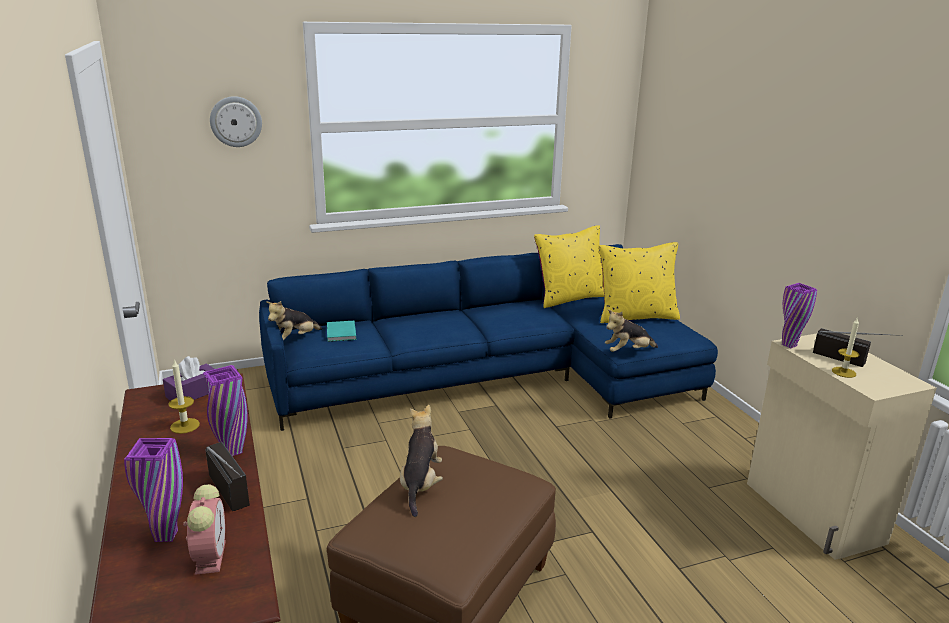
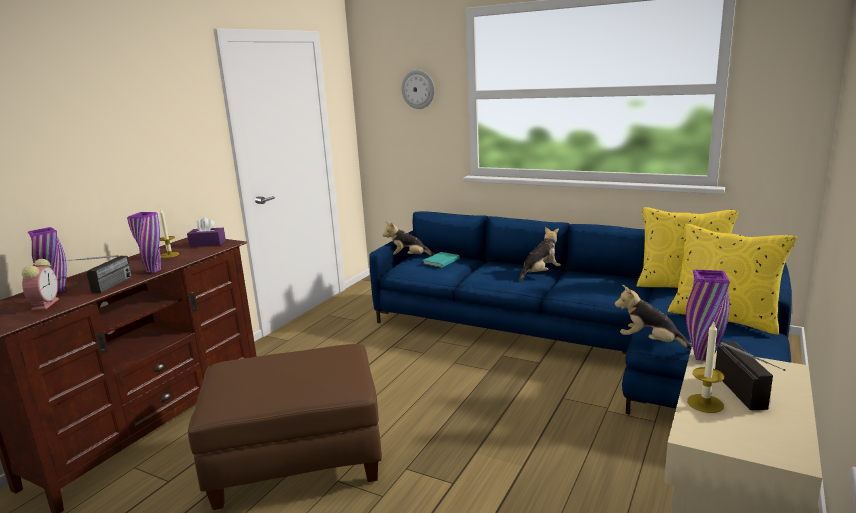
camera: 50 degrees right, 5 degrees down
alarm clock [183,484,226,575] -> alarm clock turned 45 degrees counterclockwise [22,259,59,311]
plush toy [400,405,443,517] -> plush toy moved to [519,227,561,281]

